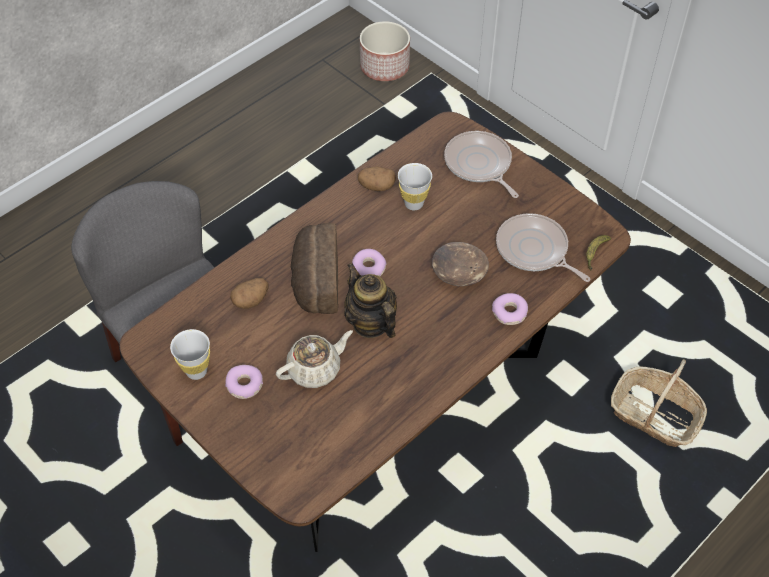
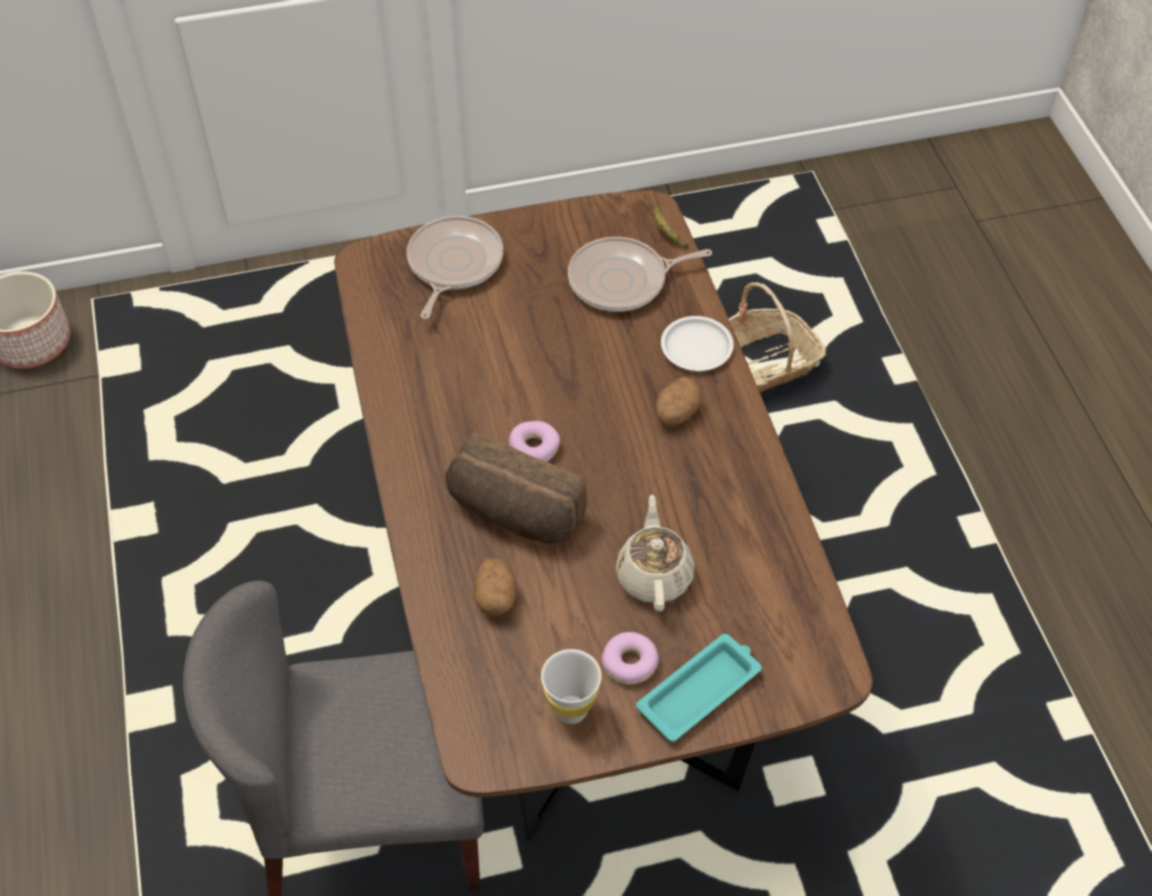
camera: 60 degrees left, 0 degrees up
teapot [344,263,397,338] -> none
potato [358,167,396,191] -> potato moved to [655,377,701,426]
white cup [398,163,432,210] -> none
brown bowl [432,242,489,286] -> none
frying pan [444,131,519,198] -> frying pan turned 105 degrees clockwise [407,216,503,319]
donut [492,293,528,325] -> white plate [661,316,734,371]
none -> turquoise tray [636,634,762,742]

